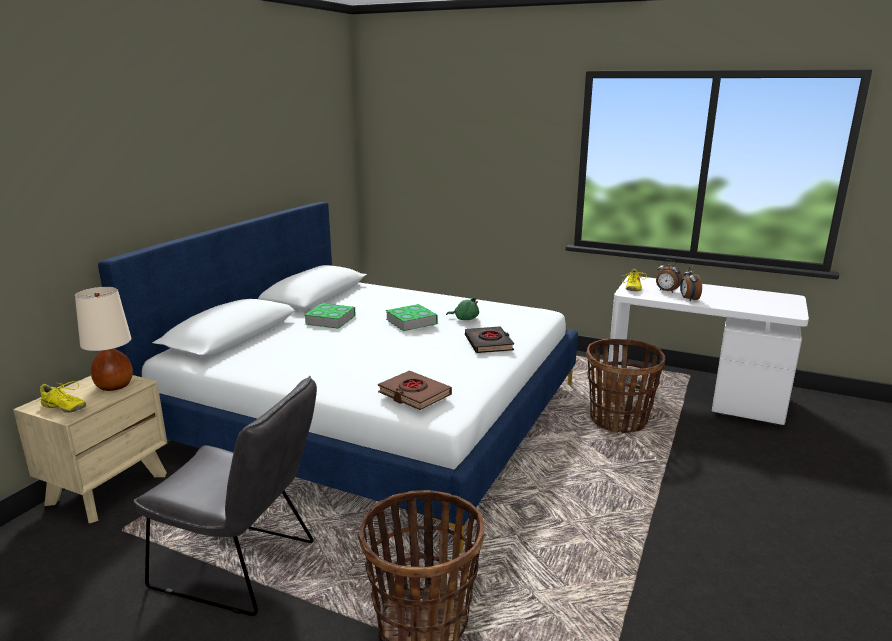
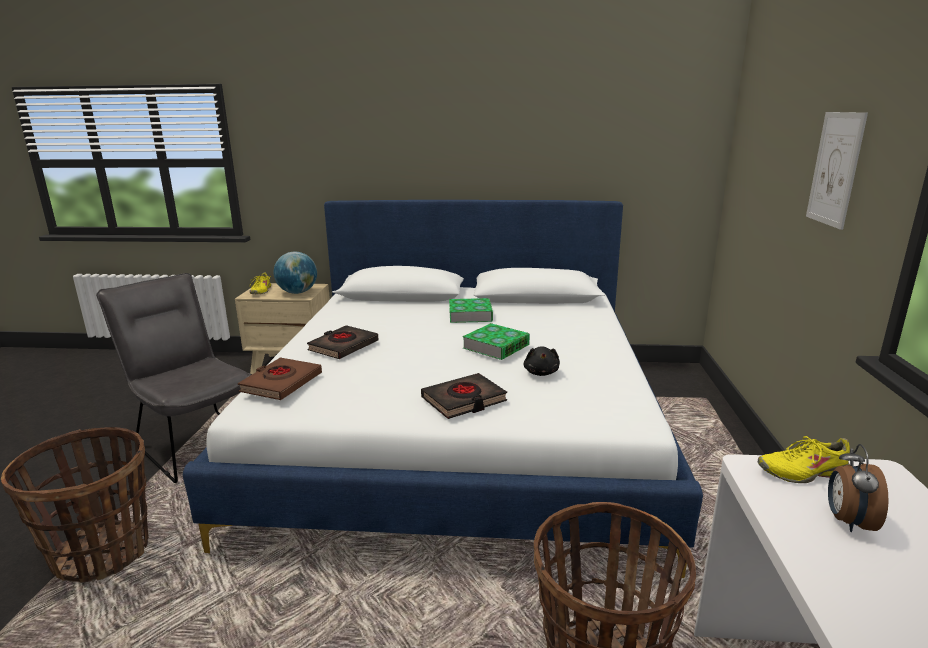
camera: 70 degrees right, 0 degrees up
beige table lamp [75,287,133,391] -> globe [274,252,317,294]
grey chair [133,376,317,616] -> grey chair turned 135 degrees clockwise [96,273,251,483]
green plush toy [446,297,479,320] -> black plush toy [523,347,560,376]
alarm clock [680,266,702,302] -> none
none -> black book [307,325,378,359]
none -> picture [806,112,868,230]

